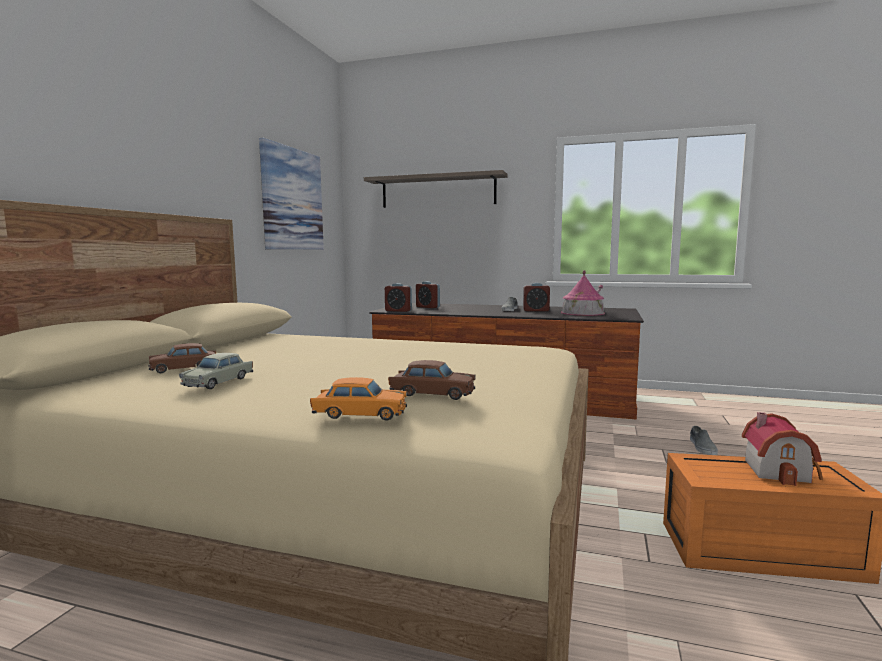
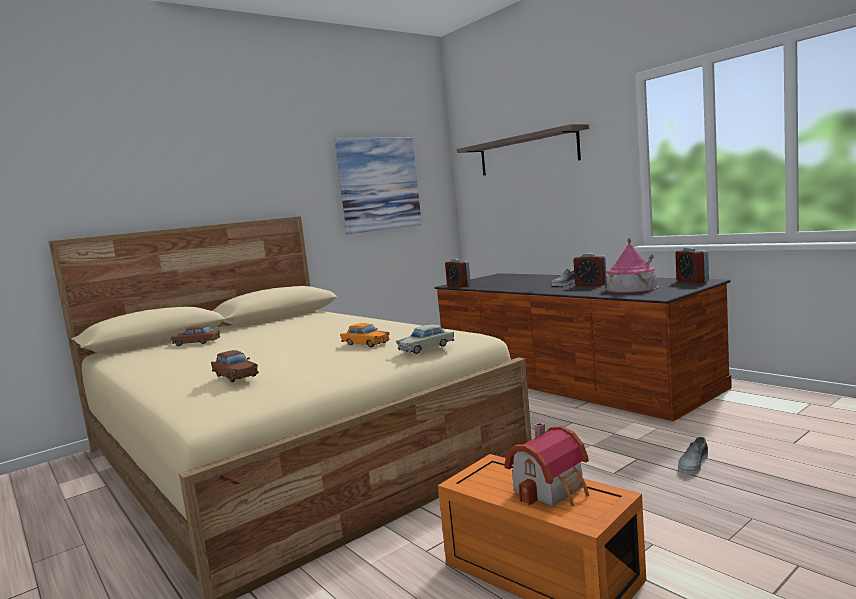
camera: 35 degrees right, 0 degrees up
beige toy car [179,353,253,389] -> beige toy car moved to [396,325,454,354]
orange toy car [310,377,407,421] -> orange toy car moved to [340,323,390,347]
alarm clock [416,281,440,308] -> alarm clock moved to [675,247,709,283]

